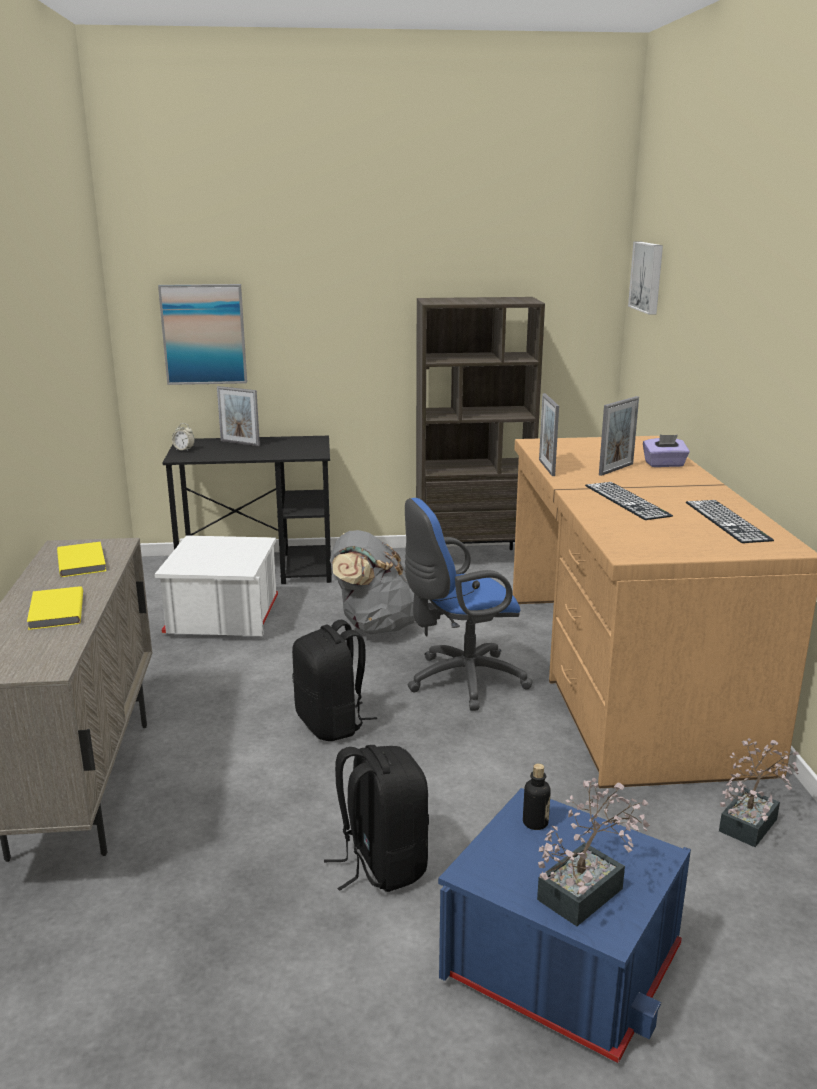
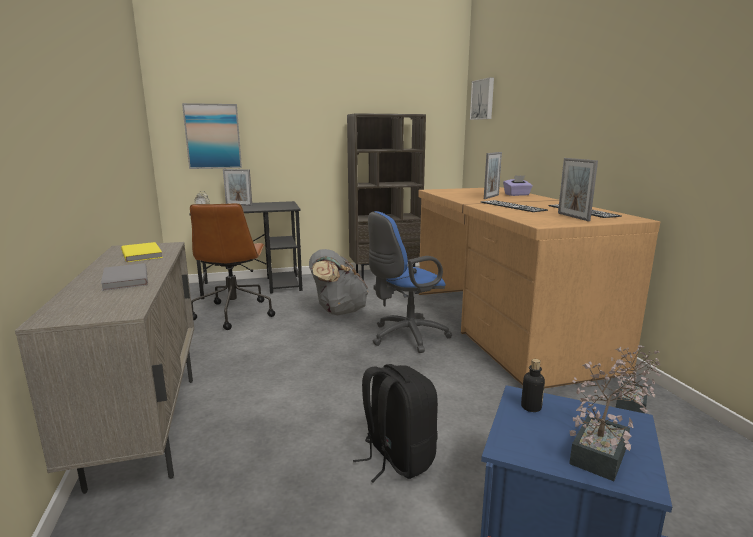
camera: 10 degrees left, 5 degrees down
yellow book [27,586,83,630] -> grey book [101,263,148,291]
white storage box [154,535,278,636] -> brown office chair [190,203,275,330]
black backpack [292,620,377,741] -> none
picture frame [539,393,559,476] -> picture frame moved to [558,158,598,221]

